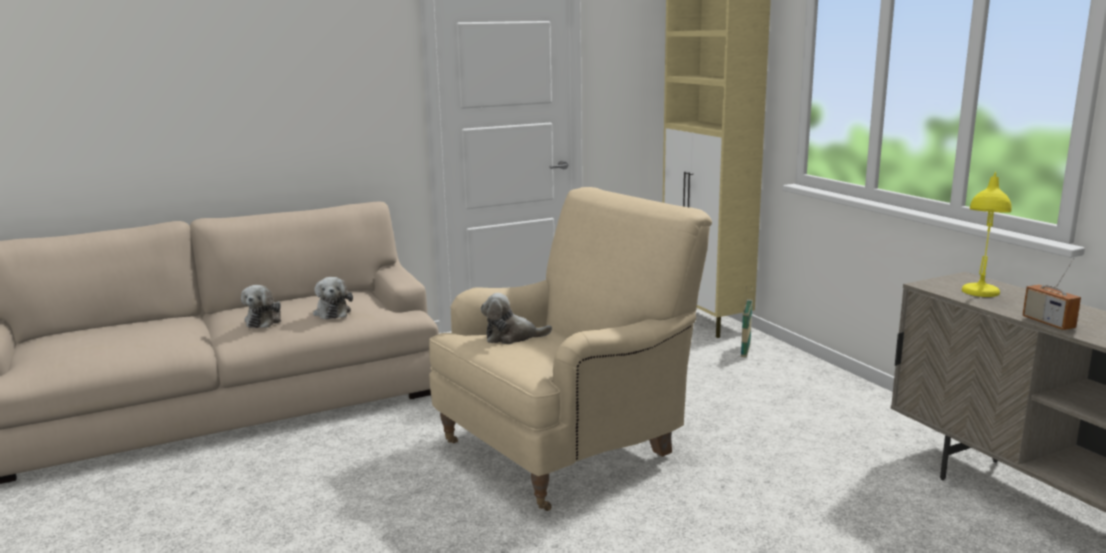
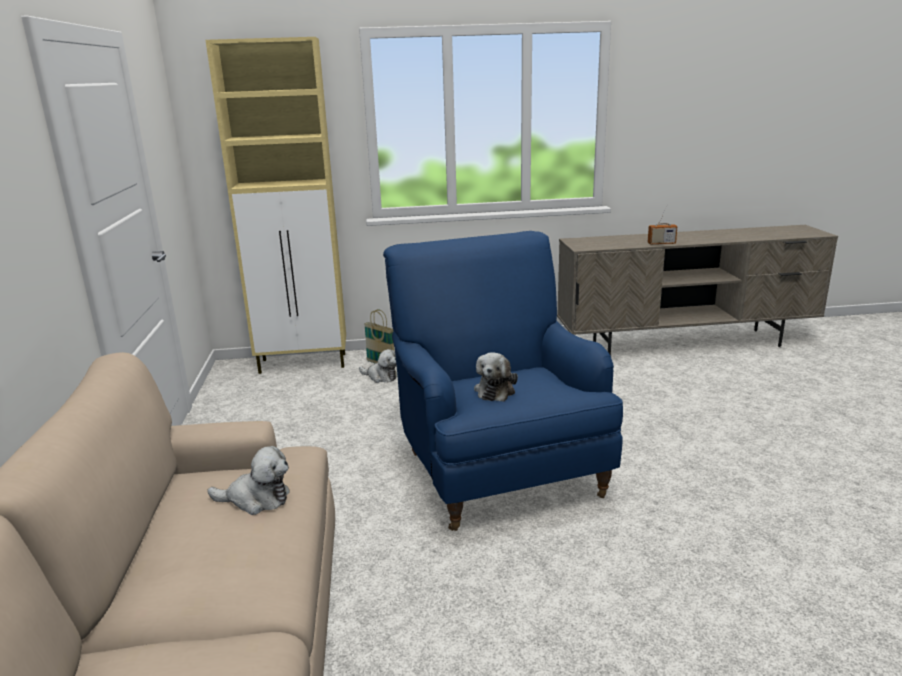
camera: 70 degrees left, 5 degrees up
plush toy [241,285,281,328] -> plush toy moved to [359,349,398,383]
beige armchair [429,187,712,511] -> blue armchair [383,231,623,531]
yellow table lamp [962,171,1012,297] -> none

